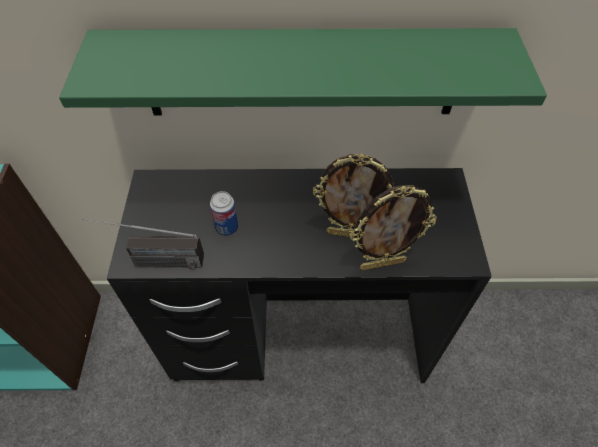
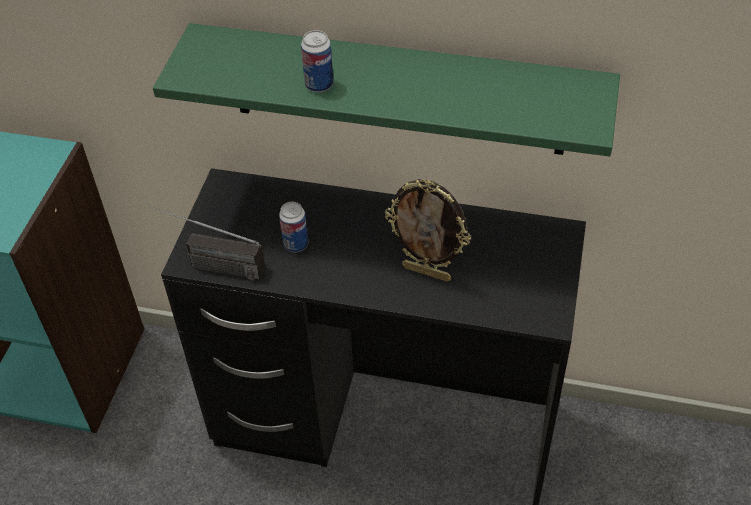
camera: 15 degrees right, 5 degrees down
picture frame [350,185,437,270] -> none
none -> can [301,30,334,92]

